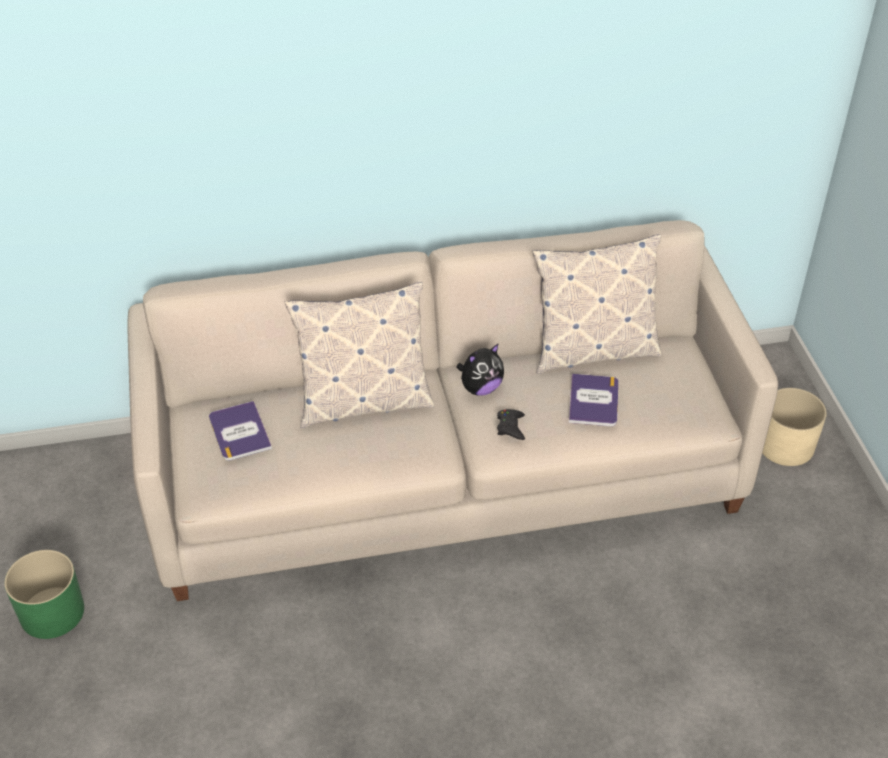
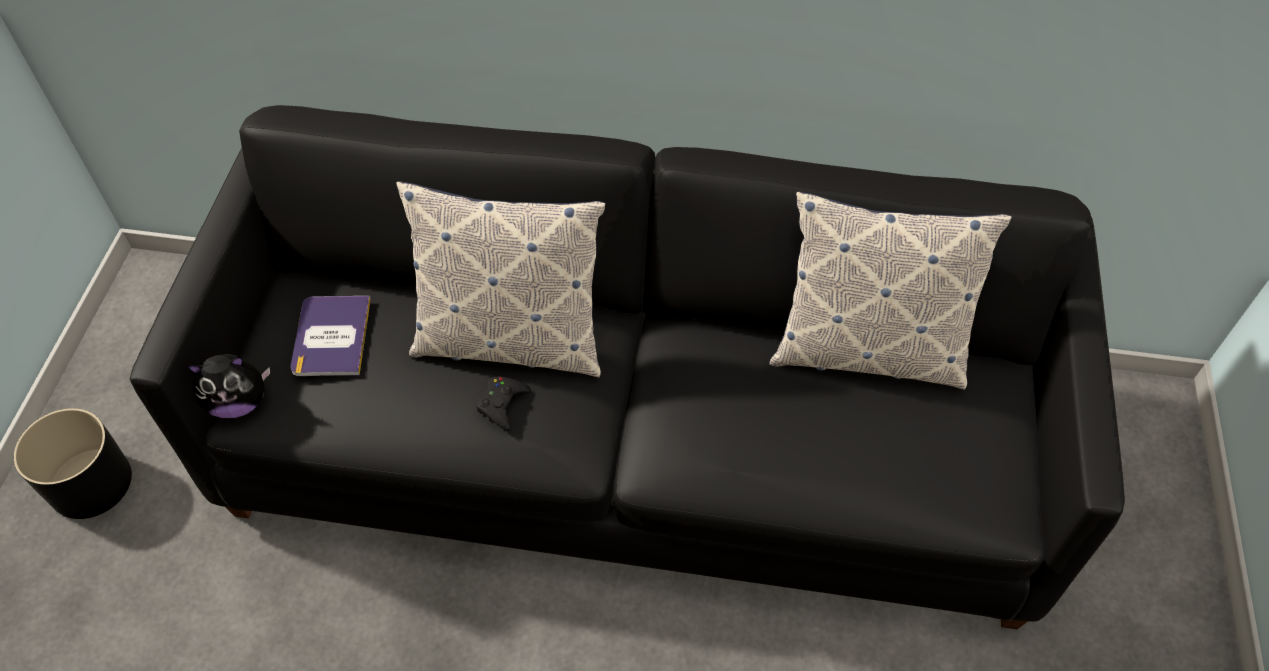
camera: 20 degrees right, 10 degrees up
green planter [4,550,84,639] -> black planter [14,408,132,519]
beige sofa [127,220,778,601] -> black sofa [129,105,1125,629]
plush toy [456,343,504,396] -> plush toy moved to [187,354,270,418]
black game controller [497,409,525,440] -> black game controller moved to [476,376,531,430]
book [569,374,618,426] -> none
beige planter [762,388,827,466] -> none

